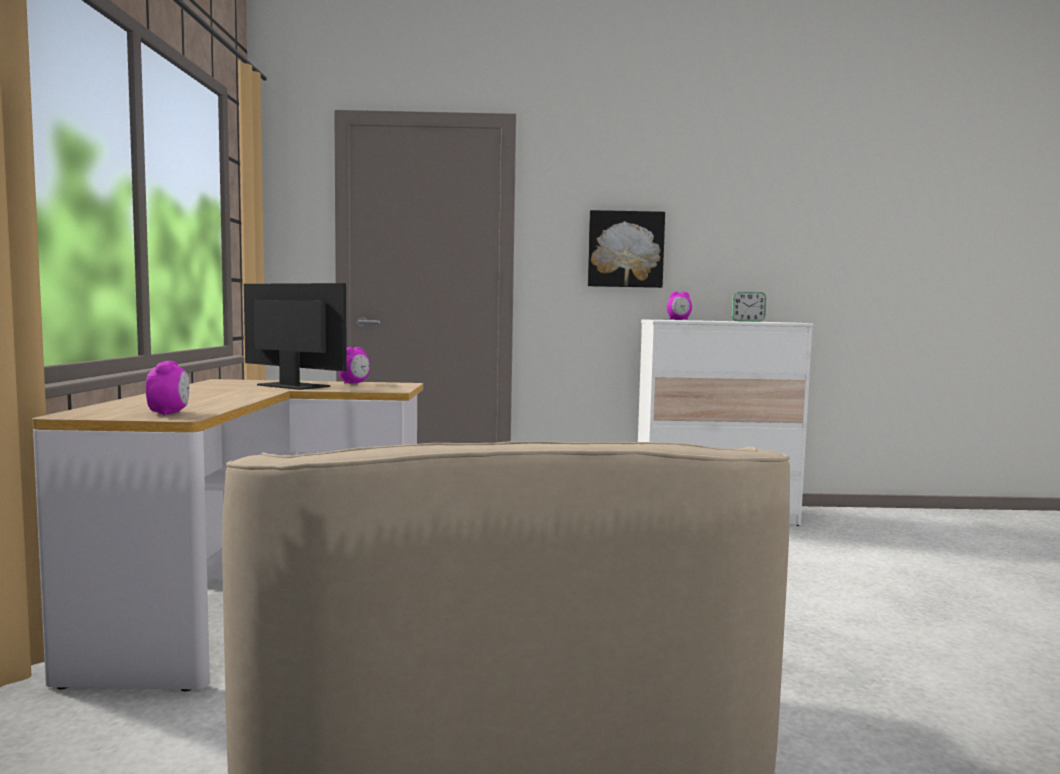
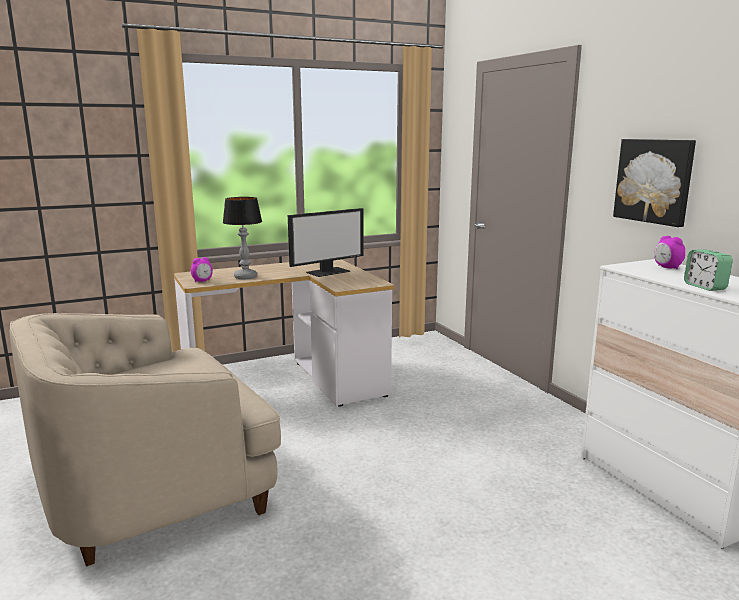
camera: 65 degrees right, 10 degrees up
monitor [244,283,347,390] -> monitor turned 45 degrees clockwise [288,208,364,277]
alarm clock [338,347,370,384] -> none
none -> table lamp [223,197,262,279]

